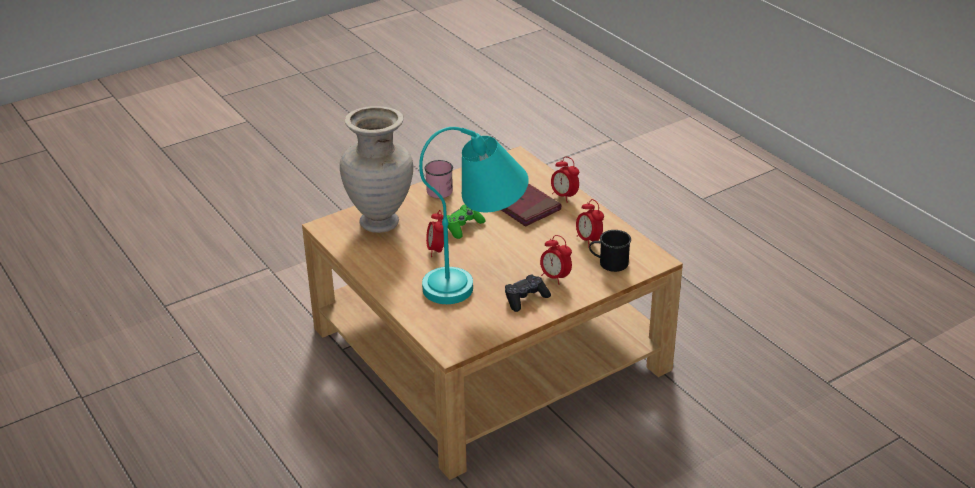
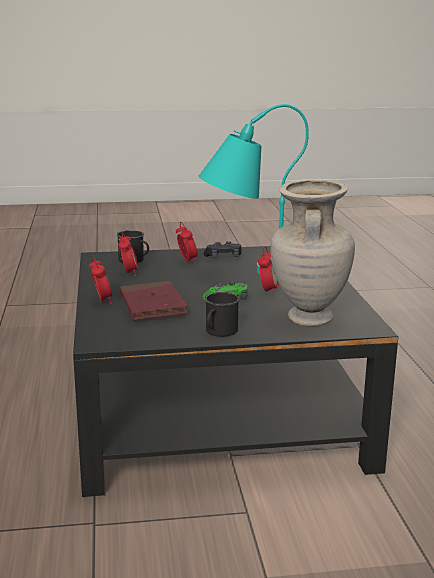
camera: 155 degrees left, 15 degrees down
beige coffee table [302,146,683,480] -> black coffee table [73,246,398,497]
pink mug [424,160,453,198] -> black mug [205,292,240,337]

